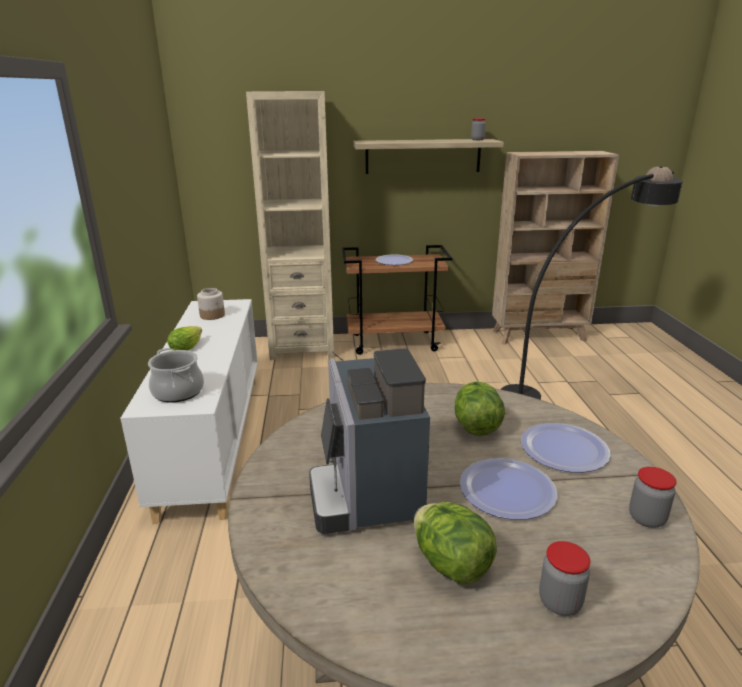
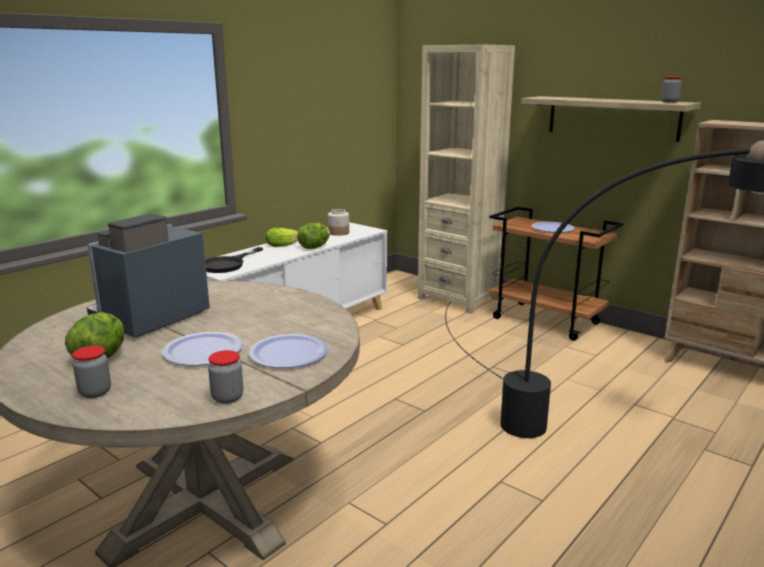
camera: 45 degrees right, 5 degrees down
cooking pot [148,348,204,403] -> black frying pan [205,247,263,273]
lettuce [454,381,505,436] -> lettuce moved to [297,223,330,249]

